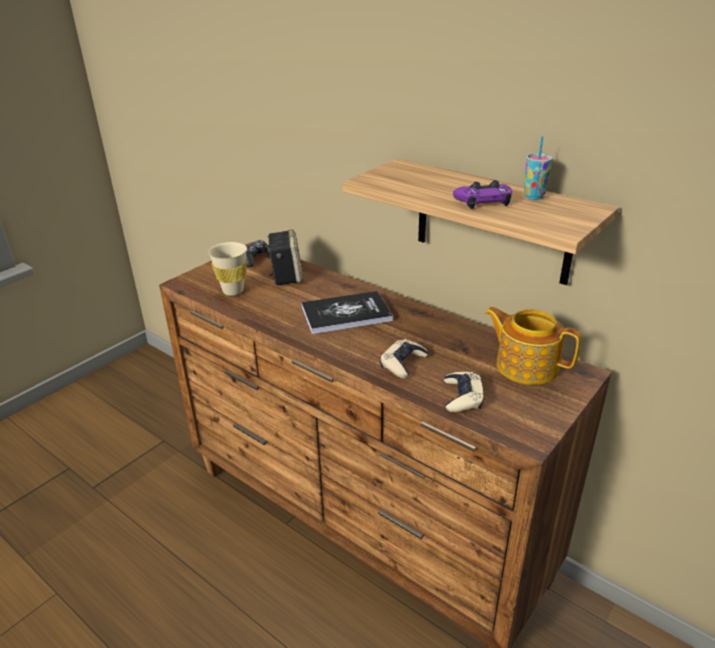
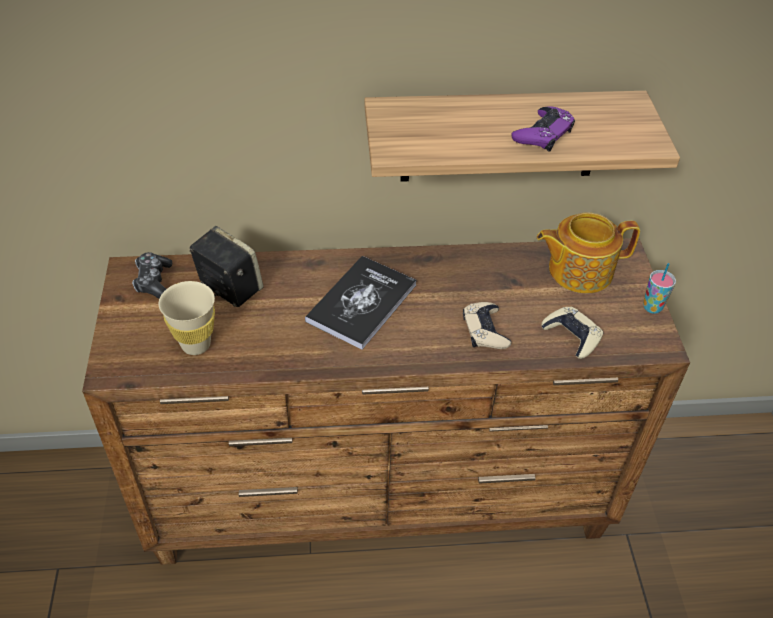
camera: 45 degrees left, 15 degrees up
cup [524,136,553,200] -> cup moved to [643,263,676,314]

